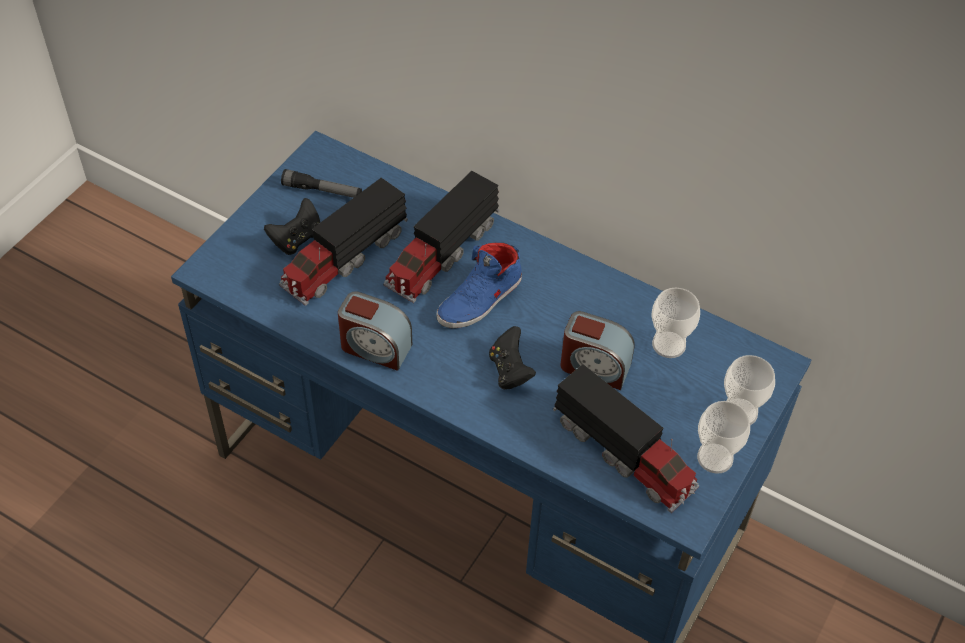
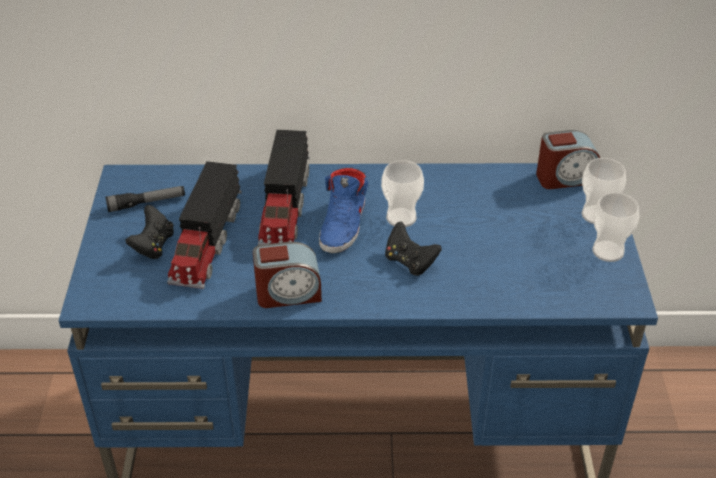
camera: 30 degrees left, 10 degrees down
toy truck [553,364,699,513] -> none
alarm clock [561,311,635,390] -> alarm clock moved to [536,130,600,189]
cup [651,288,700,358] -> cup moved to [381,160,424,227]

